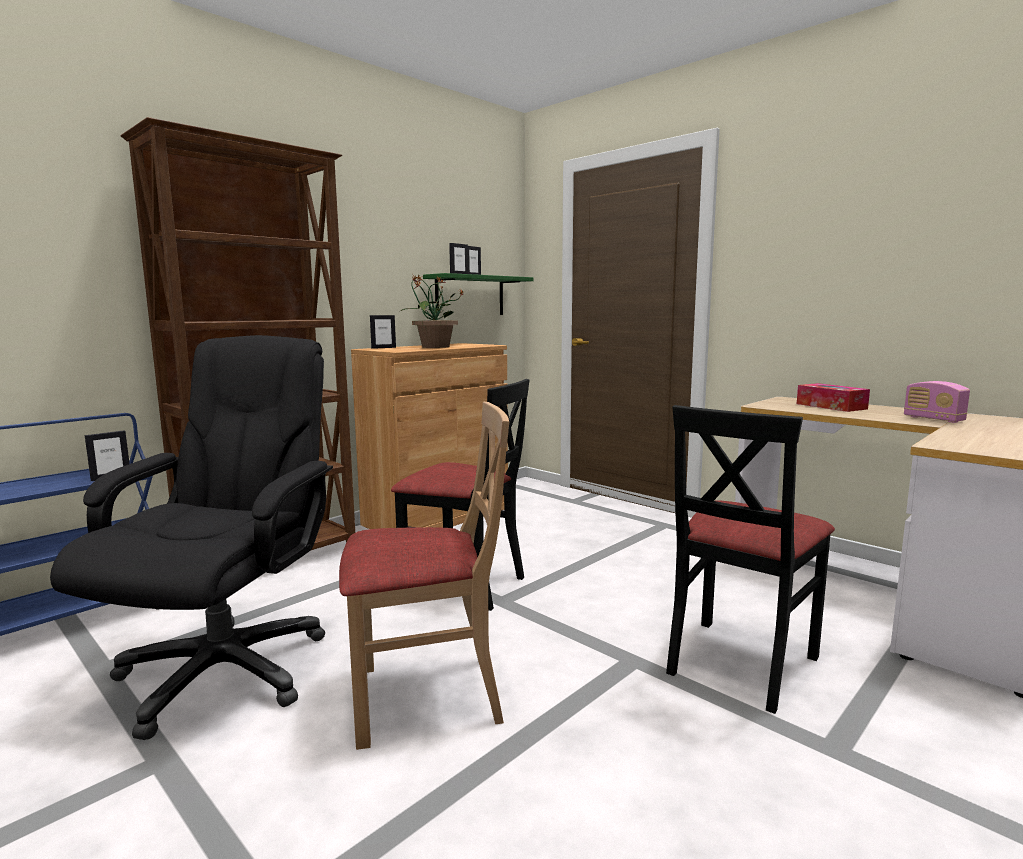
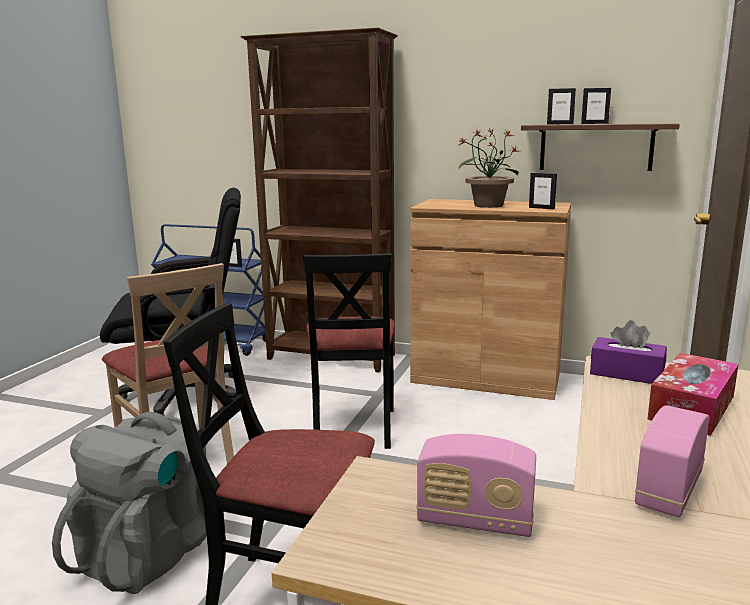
camera: 65 degrees right, 5 degrees up
picture frame [370,315,396,349] -> picture frame moved to [529,173,557,209]
green shelf [423,273,534,315] -> brown shelf [521,123,680,171]
none -> grey backpack [52,412,207,594]
none -> radio [416,434,536,537]
none -> purple tissue box [590,320,667,384]

